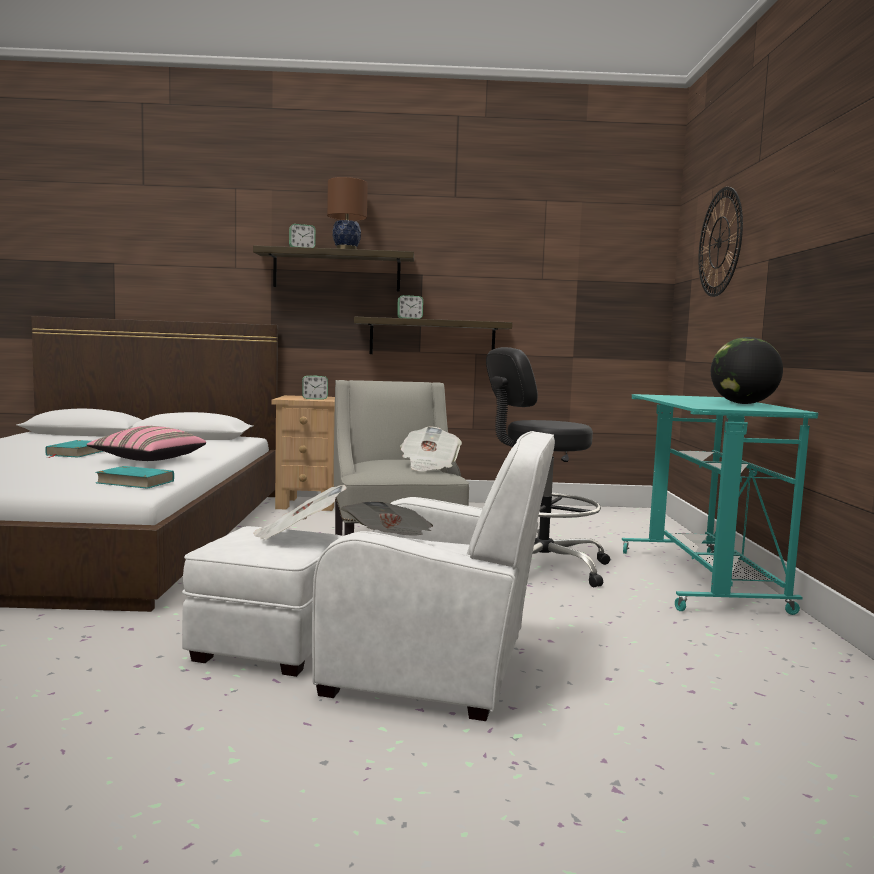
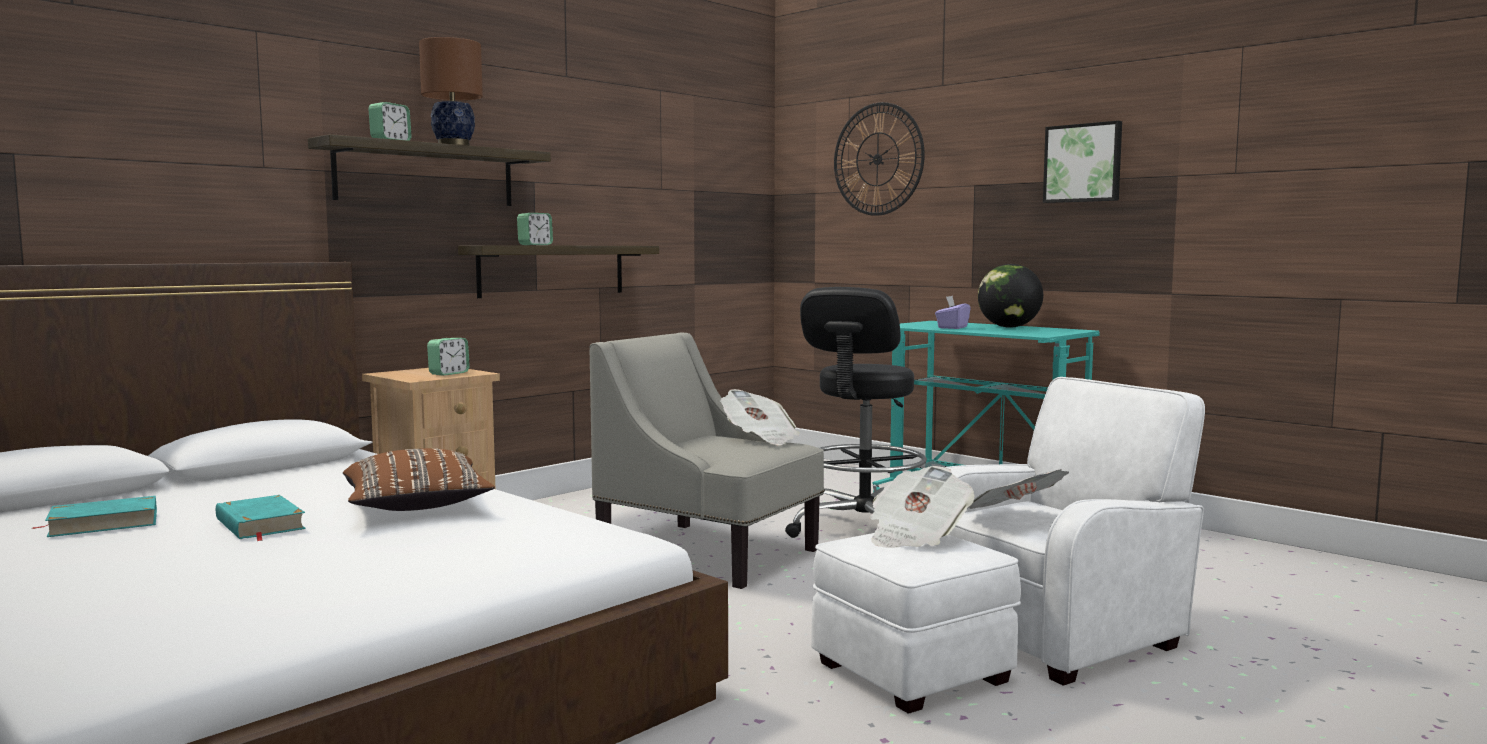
camera: 45 degrees left, 0 degrees up
pink pillow [86,426,206,461] -> brown pillow [343,448,495,511]
turquoise book [95,466,174,489] -> turquoise book moved to [31,496,157,537]
none -> purple tissue box [935,296,971,329]
none -> picture [1043,121,1122,203]

